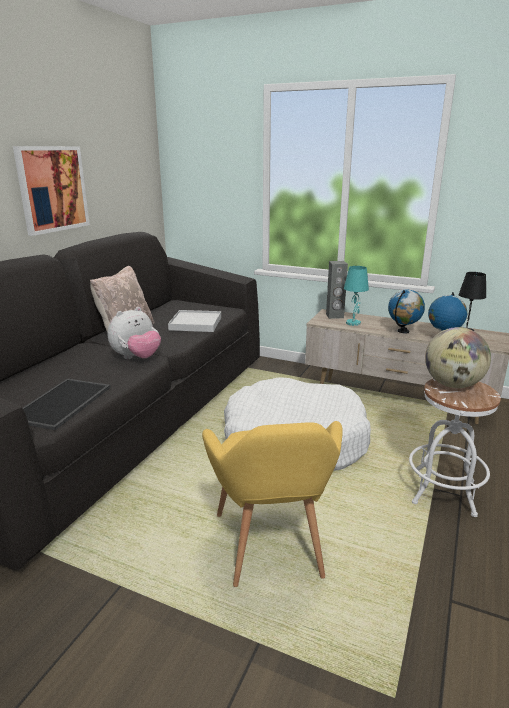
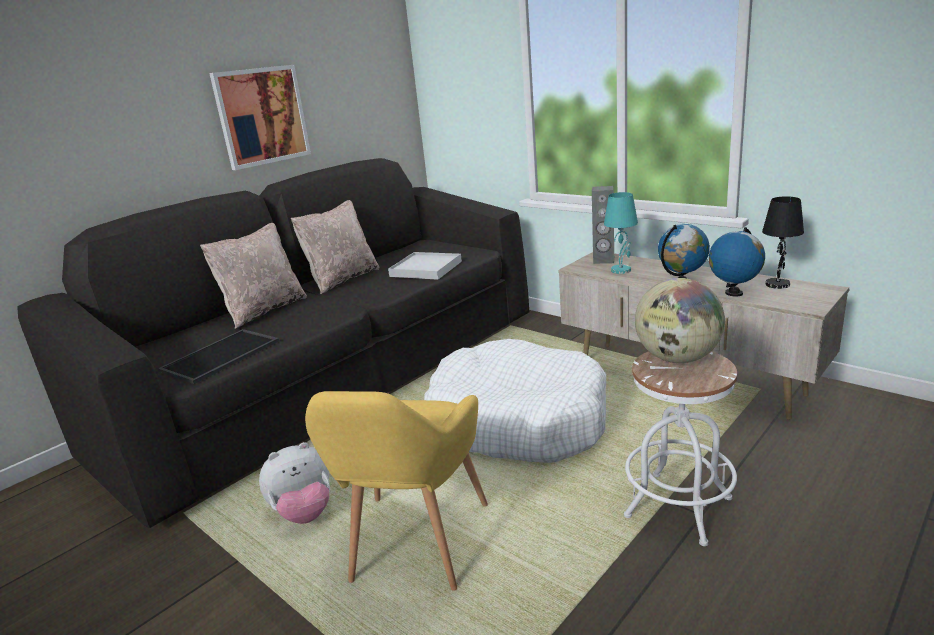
camera: 20 degrees right, 0 degrees up
plush toy [107,307,161,359] -> plush toy moved to [259,442,330,524]
none -> beige pillow [200,223,307,329]

